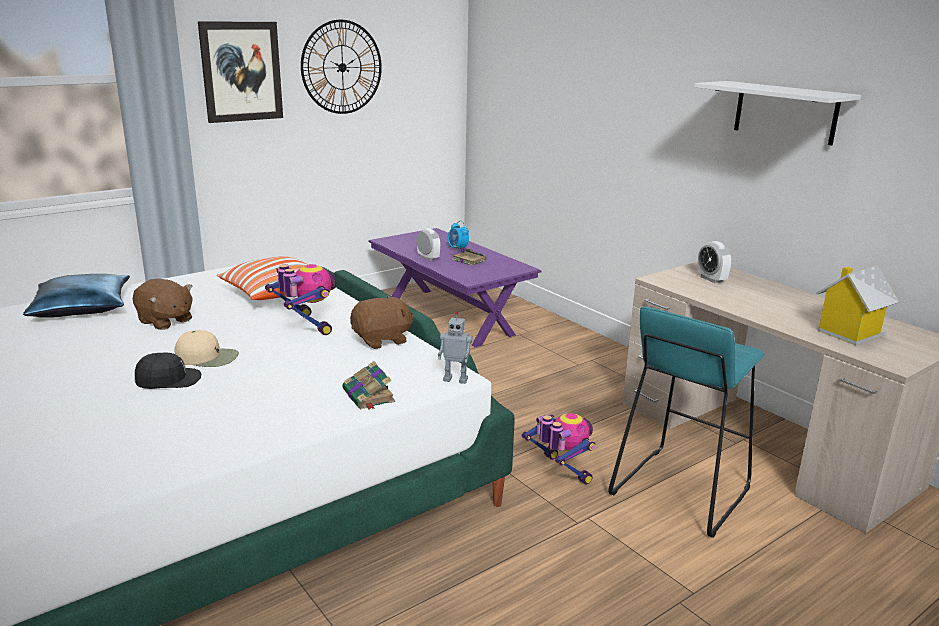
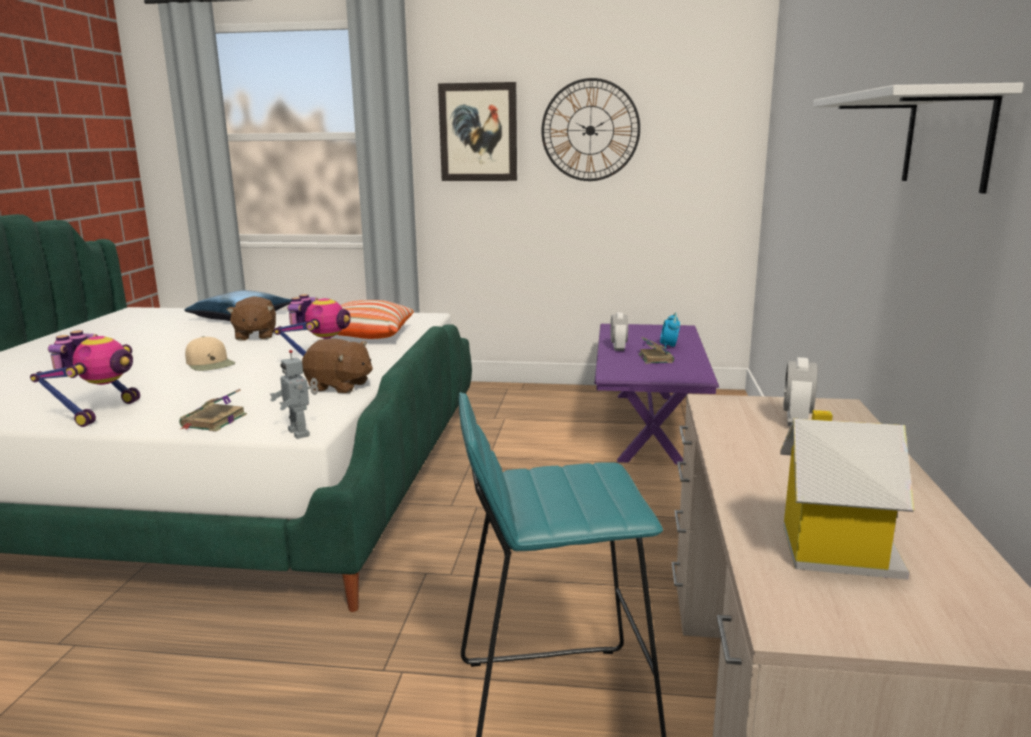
camera: 45 degrees right, 5 degrees down
black cap [135,353,201,389] -> none
toy robot [522,413,595,485] -> toy robot moved to [30,330,140,427]

